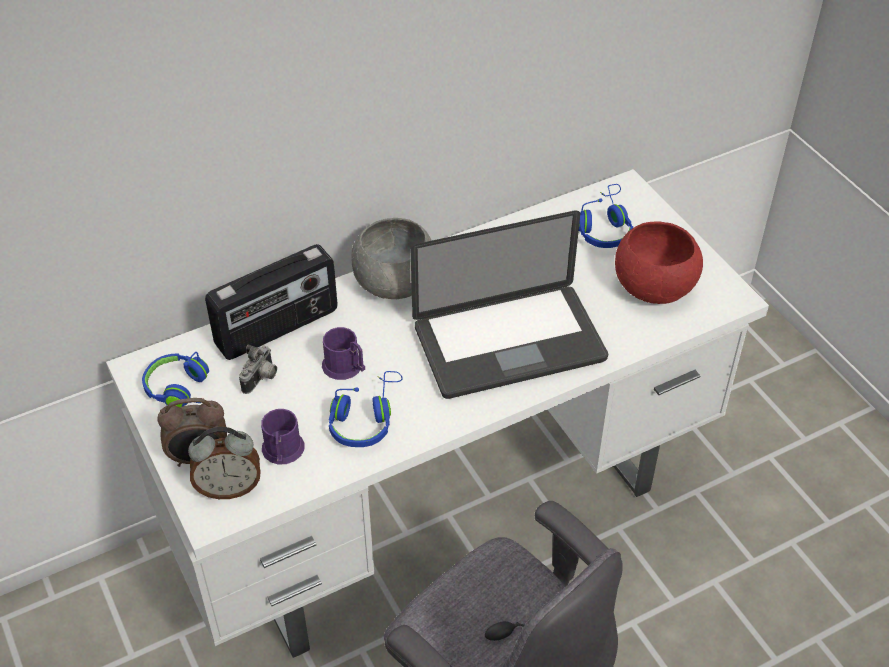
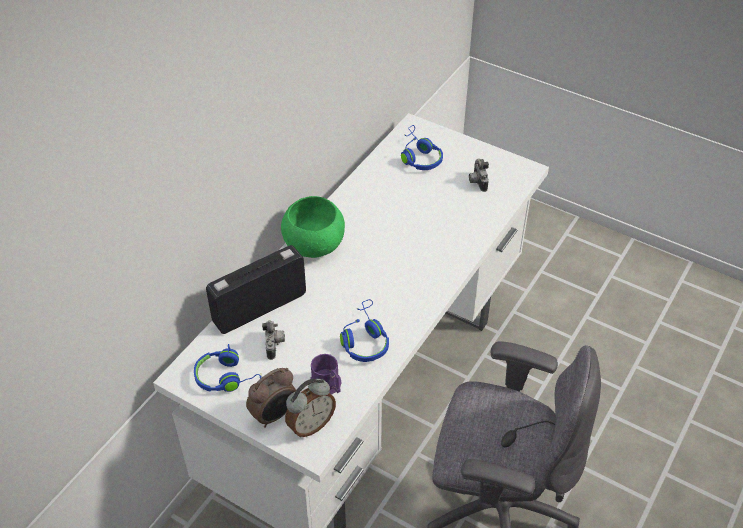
camera: 30 degrees left, 0 degrees up
radio [205,244,338,360] -> radio turned 150 degrees counterclockwise [206,245,306,334]
purple mug [322,327,365,380] -> none
grey bowl [351,218,432,299] -> green bowl [281,196,345,258]
laptop [411,210,608,399] -> none
red bowl [615,221,703,304] -> camera [469,159,489,192]

